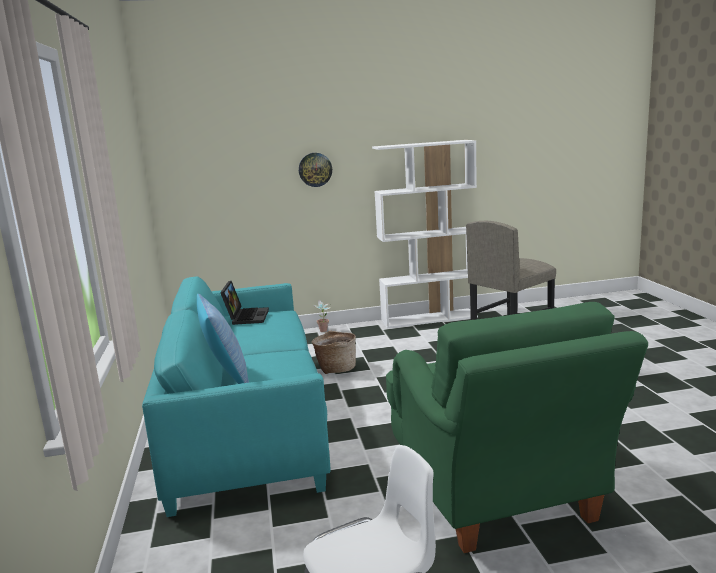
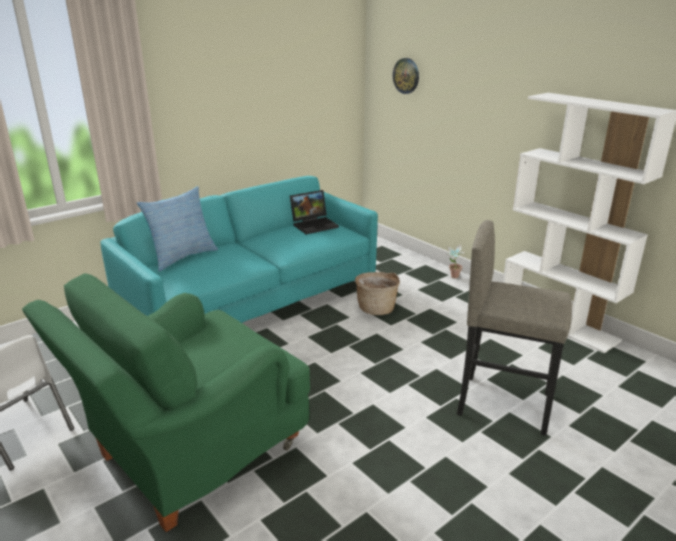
camera: 60 degrees right, 10 degrees up
wall clock [299,153,332,187] -> wall clock moved to [393,58,419,94]

